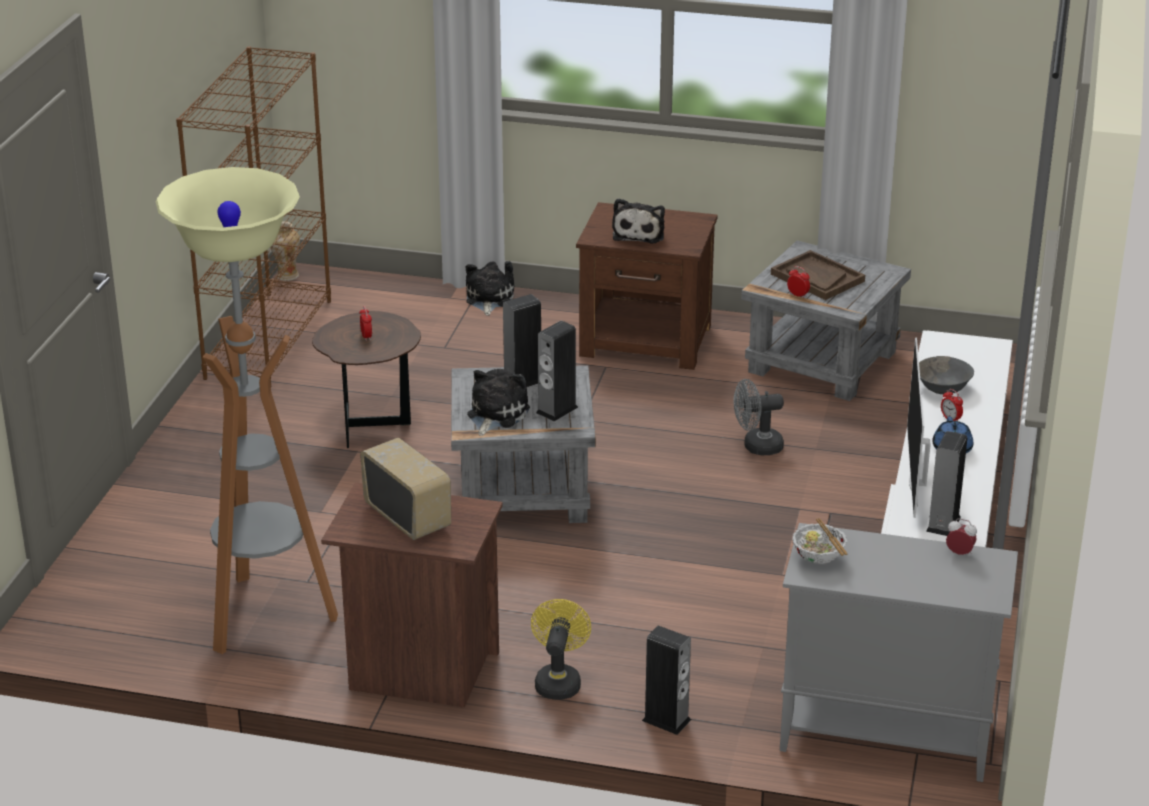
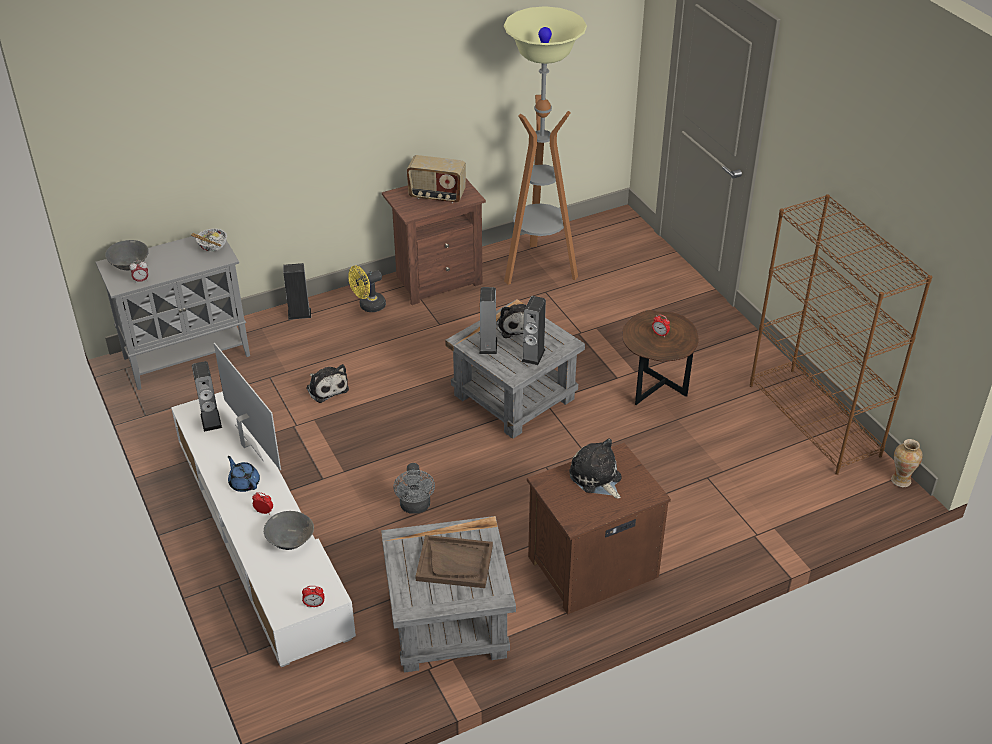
camera: 140 degrees right, 10 degrees up
plush toy [466,261,514,316] -> plush toy moved to [306,364,349,403]
yellow fan [531,599,591,700] -> yellow fan turned 90 degrees clockwise [348,265,386,312]
grey fan [734,379,784,455] -> grey fan turned 135 degrees clockwise [393,463,435,514]
alarm clock [787,266,810,299] -> alarm clock moved to [302,586,325,607]
none -> grey bowl [105,240,149,270]

